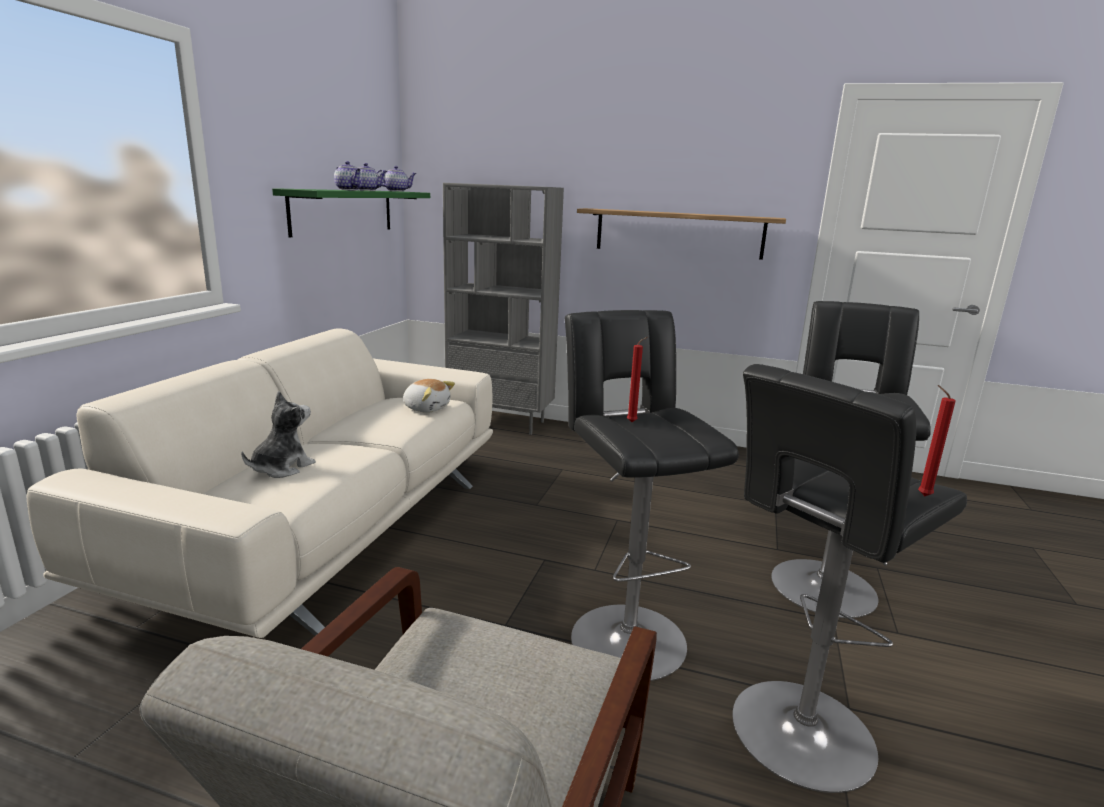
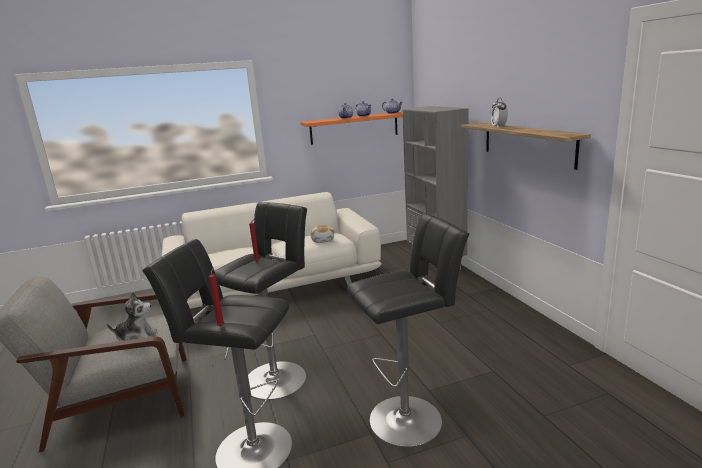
camera: 55 degrees right, 0 degrees up
plush toy [241,391,316,478] -> plush toy moved to [107,292,157,341]
green shelf [272,188,430,237] -> orange shelf [300,112,403,145]
none -> alarm clock [491,98,508,128]

